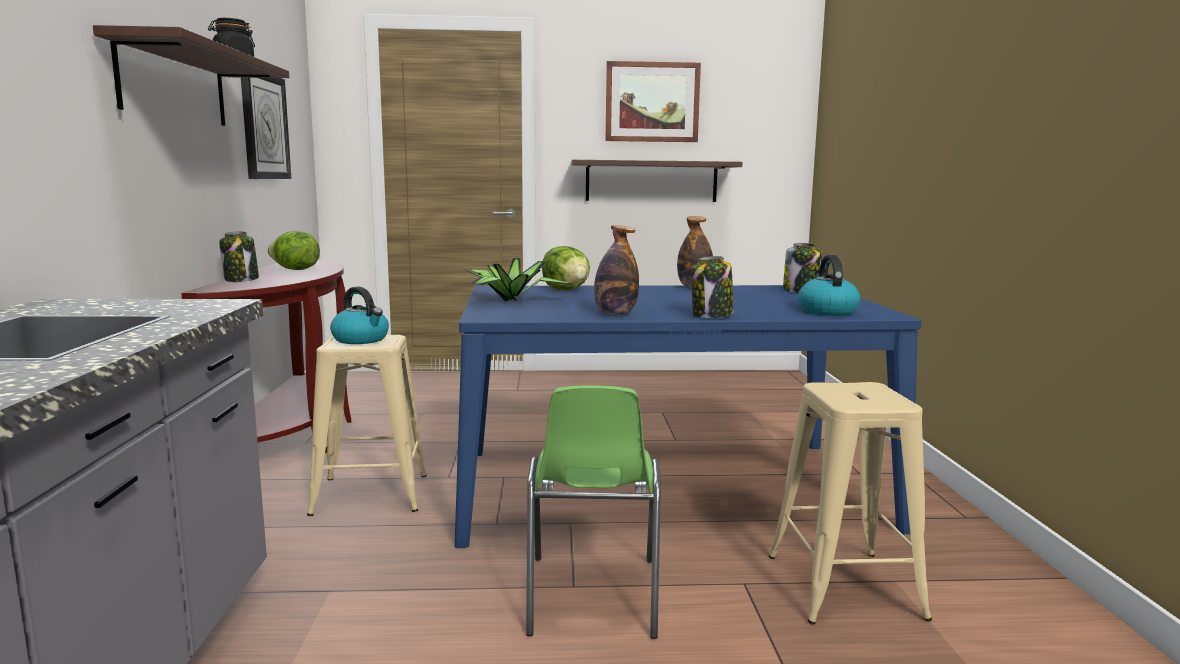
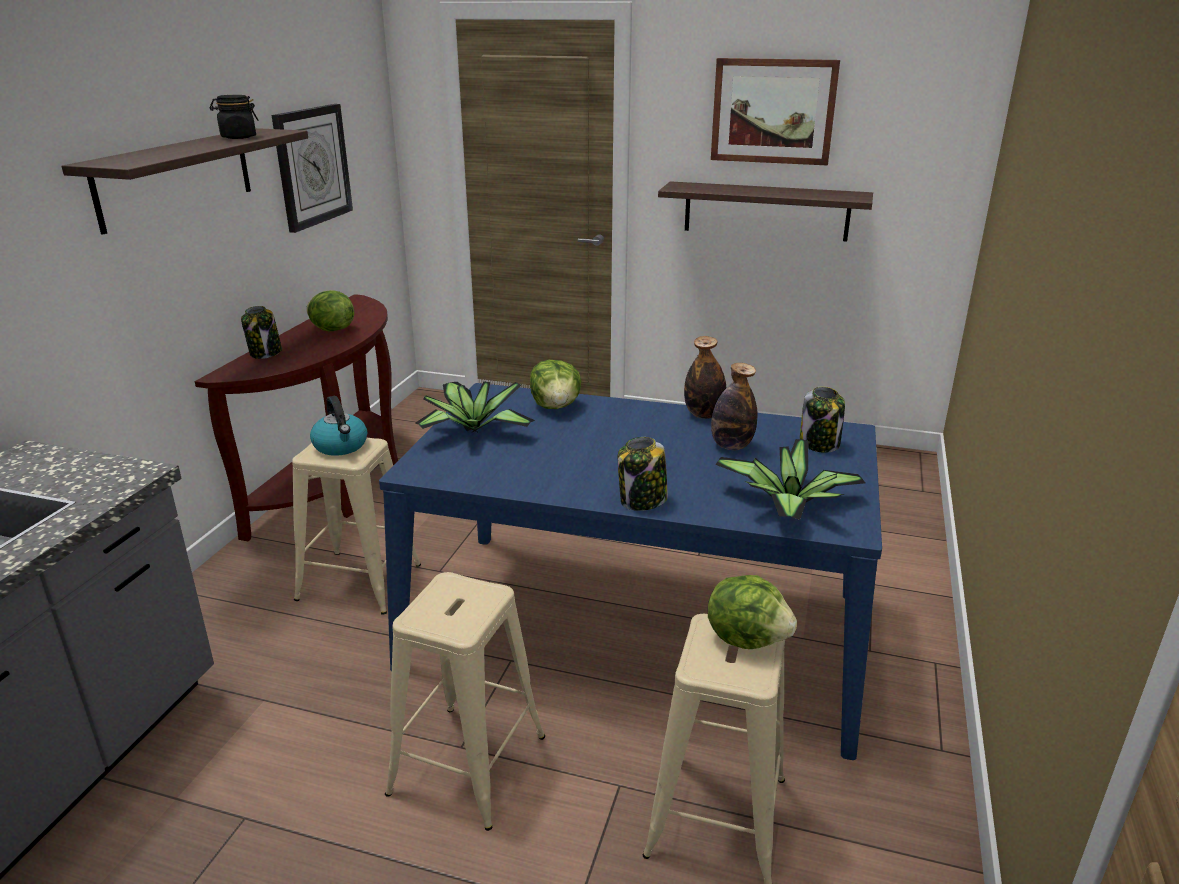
camera: 20 degrees right, 15 degrees up
green chair [526,385,661,639] -> beige stool [385,572,545,831]
bottle [594,225,639,315] -> bottle moved to [711,363,757,450]
kettle [798,255,860,315] -> potted plant [715,439,865,520]
none -> lettuce [708,575,797,649]

